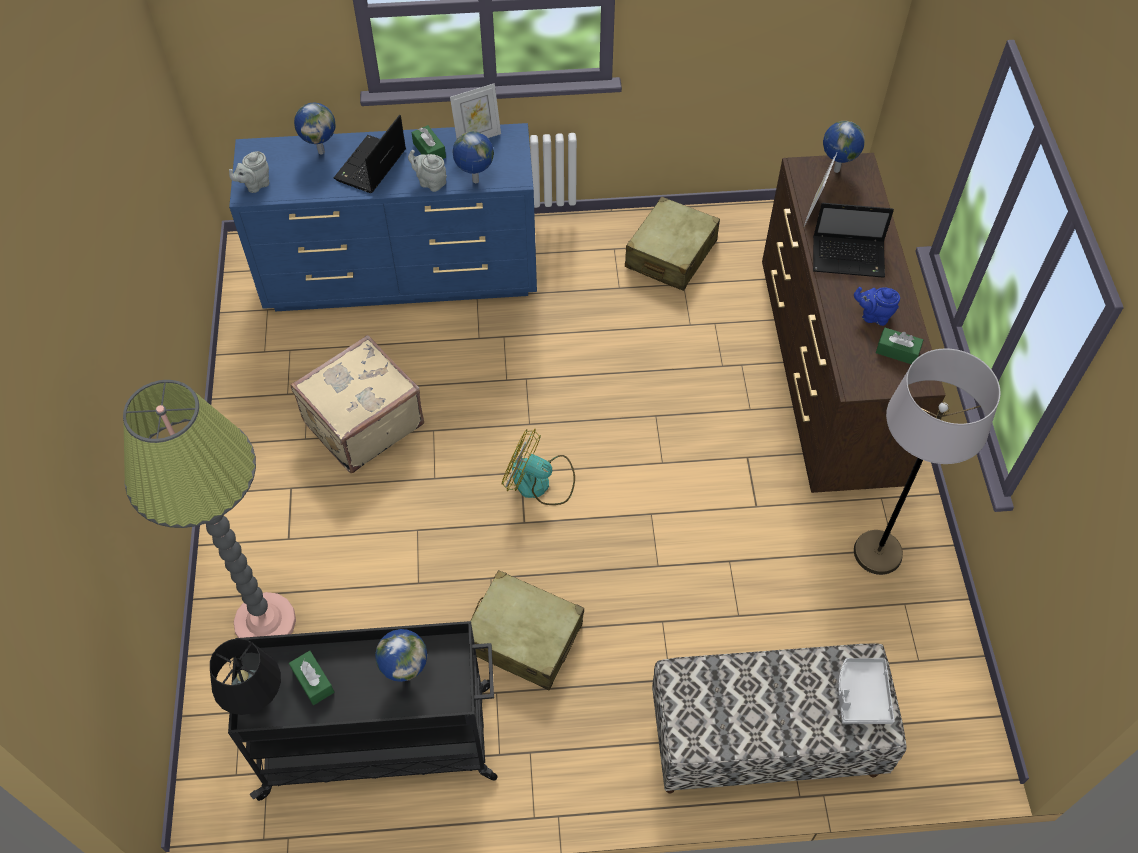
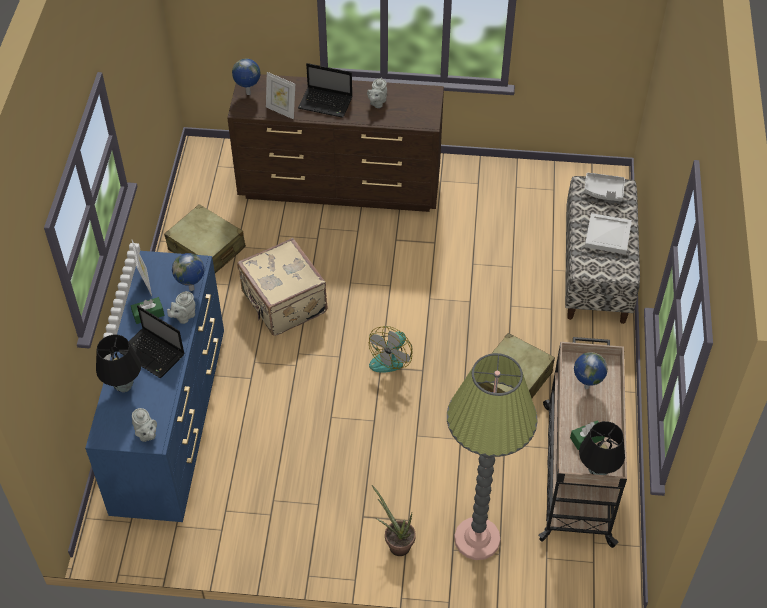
camera: 80 degrees left, 5 degrees down
black cart [228,621,498,801] -> beige cart [538,337,627,548]
beige suitcase [291,335,424,473] -> beige suitcase moved to [237,238,327,336]
globe [294,103,335,155] -> black table lamp [96,335,141,392]
laptop [813,203,894,278] -> laptop turned 90 degrees clockwise [298,63,353,118]
blue teapot [854,287,900,326] -> grey teapot [367,78,387,108]
grey floor lamp [854,349,1000,575] -> none
green tissue box [876,328,923,364] -> none
none -> potted plant [372,485,416,556]
none -> white tray [585,213,632,254]

